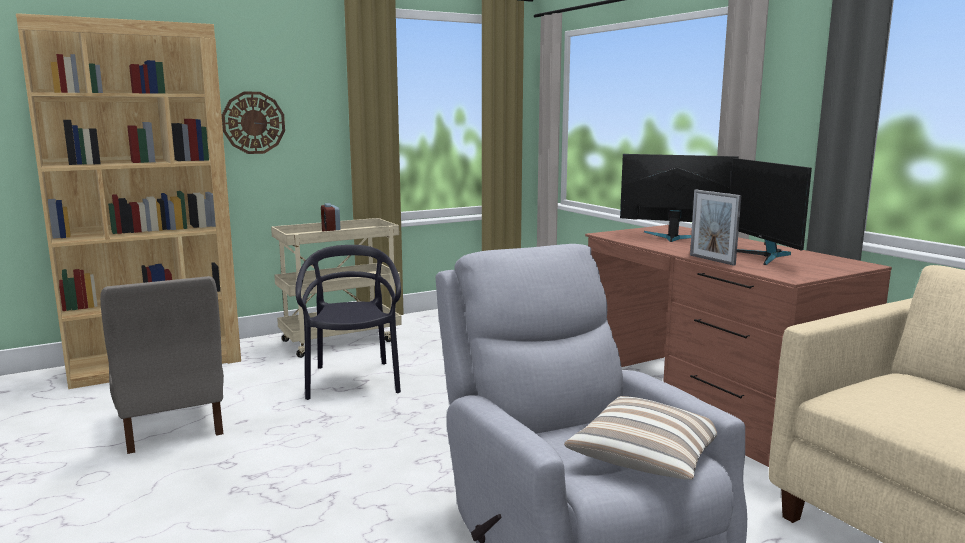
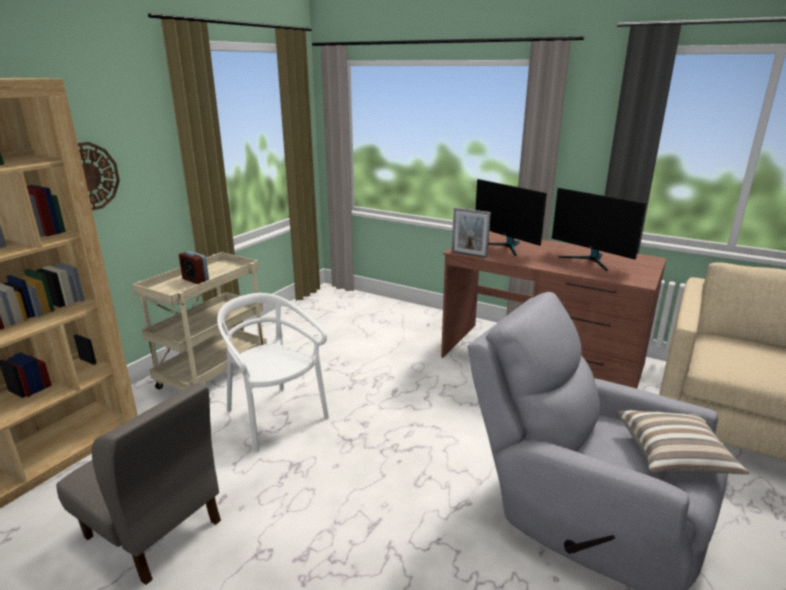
camera: 30 degrees left, 10 degrees up
black chair [295,245,401,400] -> white chair [217,293,329,452]
monitor [620,154,739,242] -> monitor turned 120 degrees counterclockwise [475,179,547,256]
picture frame [690,190,741,266] -> picture frame moved to [452,207,491,258]

